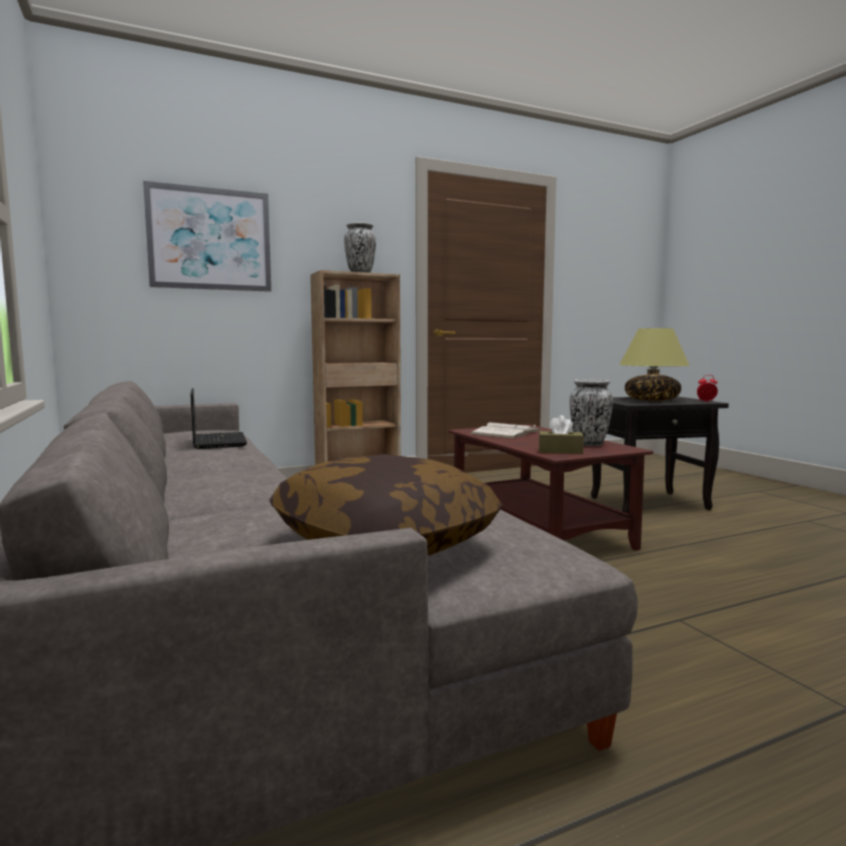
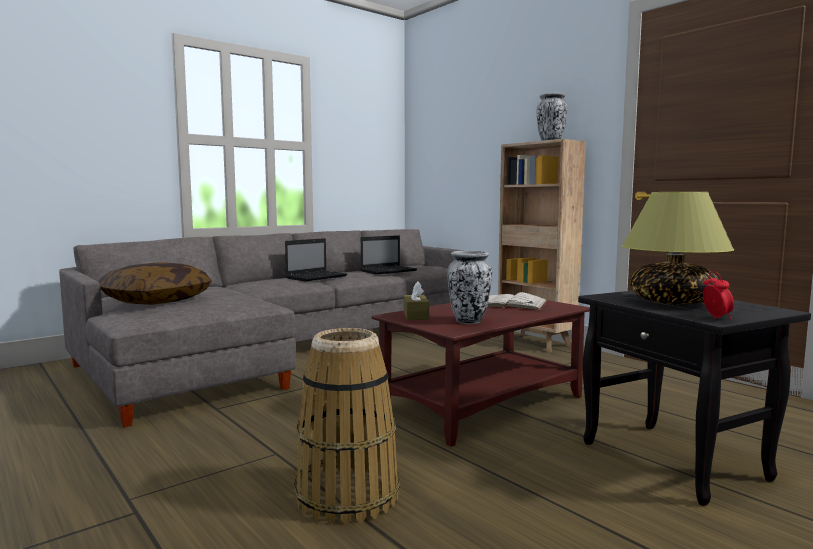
camera: 75 degrees right, 0 degrees up
picture [143,181,271,292] -> none
none -> laptop [285,238,347,281]
none -> basket [294,328,399,525]

